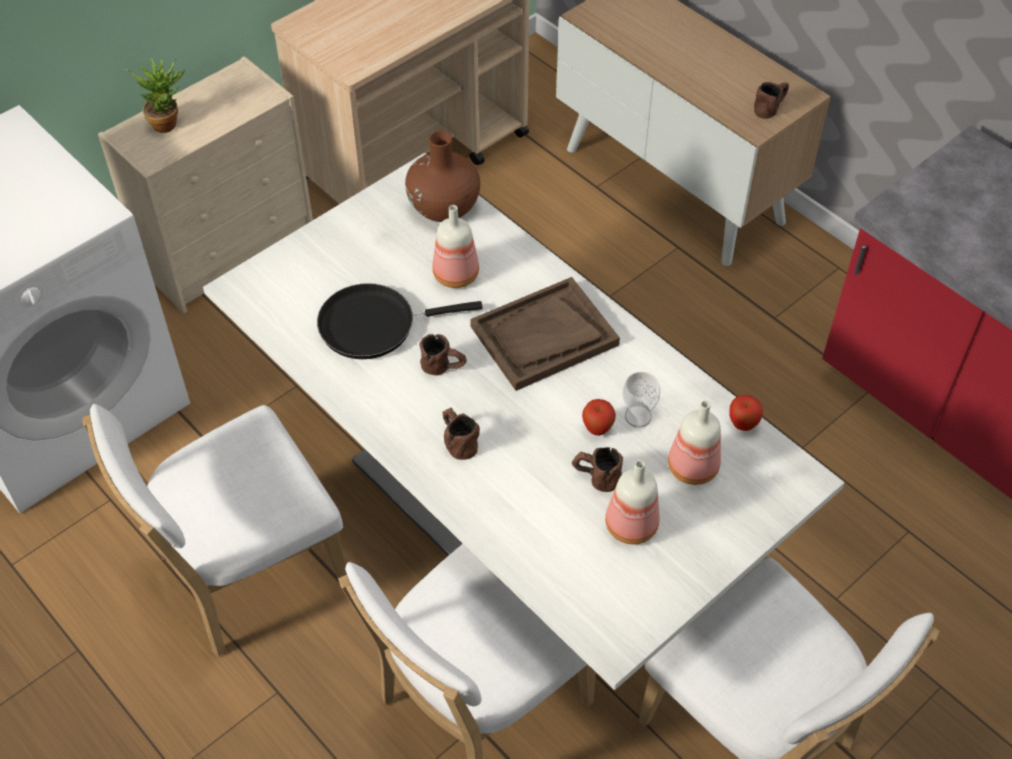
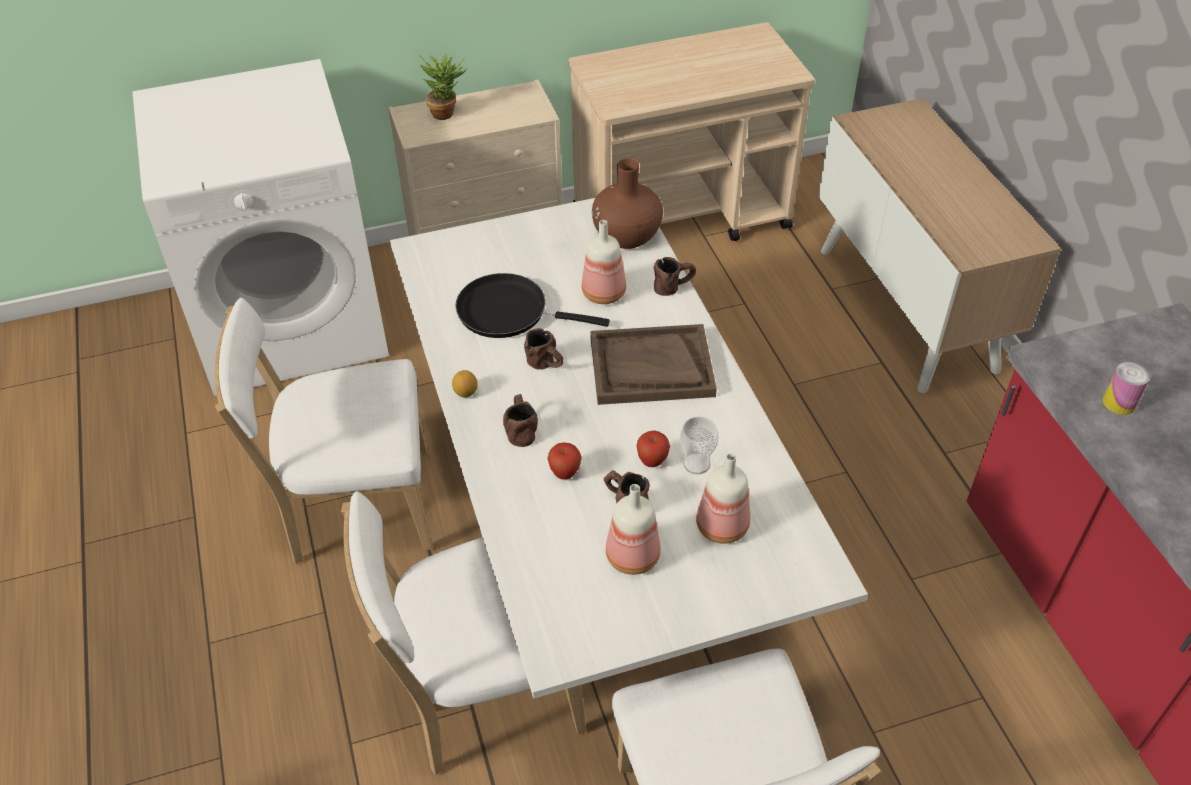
camera: 25 degrees right, 5 degrees down
apple [730,395,763,431] -> apple moved to [547,442,582,480]
brown mug [754,82,789,119] -> brown mug moved to [654,257,696,296]
none -> lemon [452,370,478,397]
none -> can [1103,362,1150,415]

